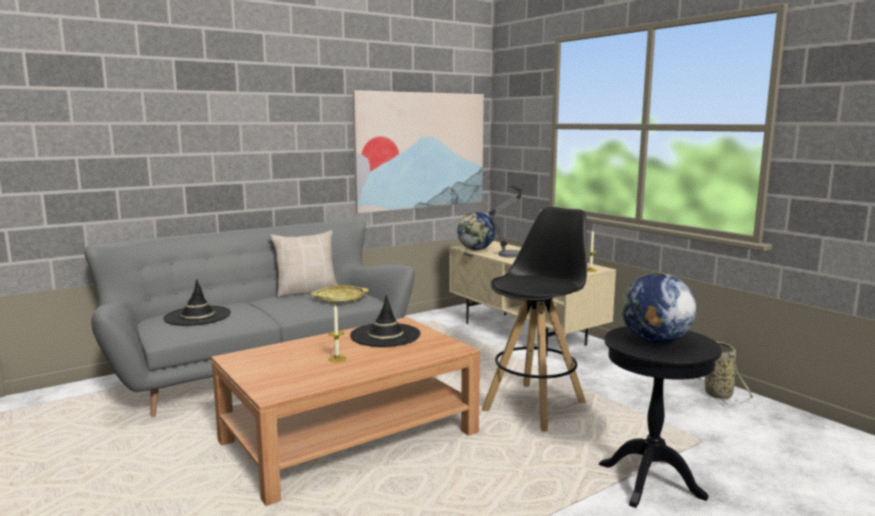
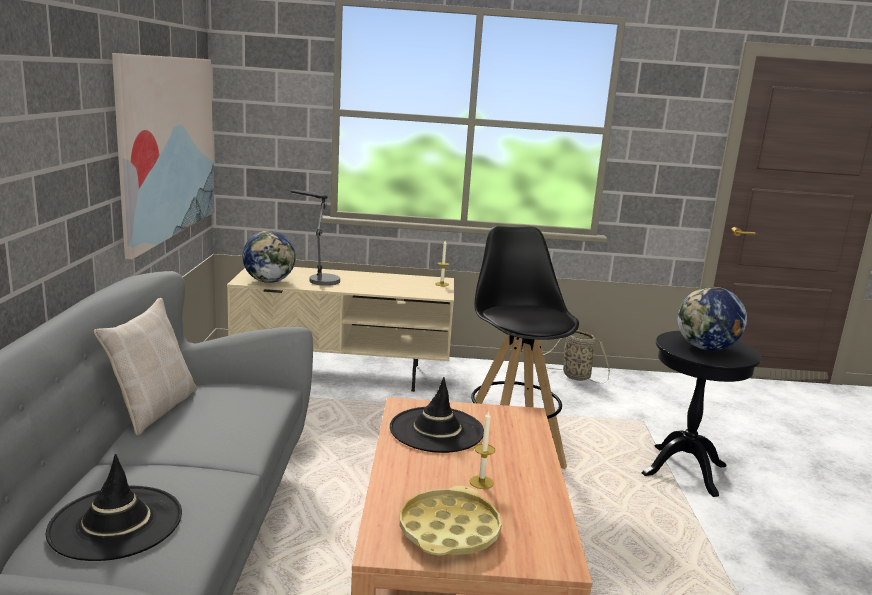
camera: 55 degrees left, 5 degrees up
yellow tray [311,285,369,303] -> yellow tray moved to [400,486,502,556]

